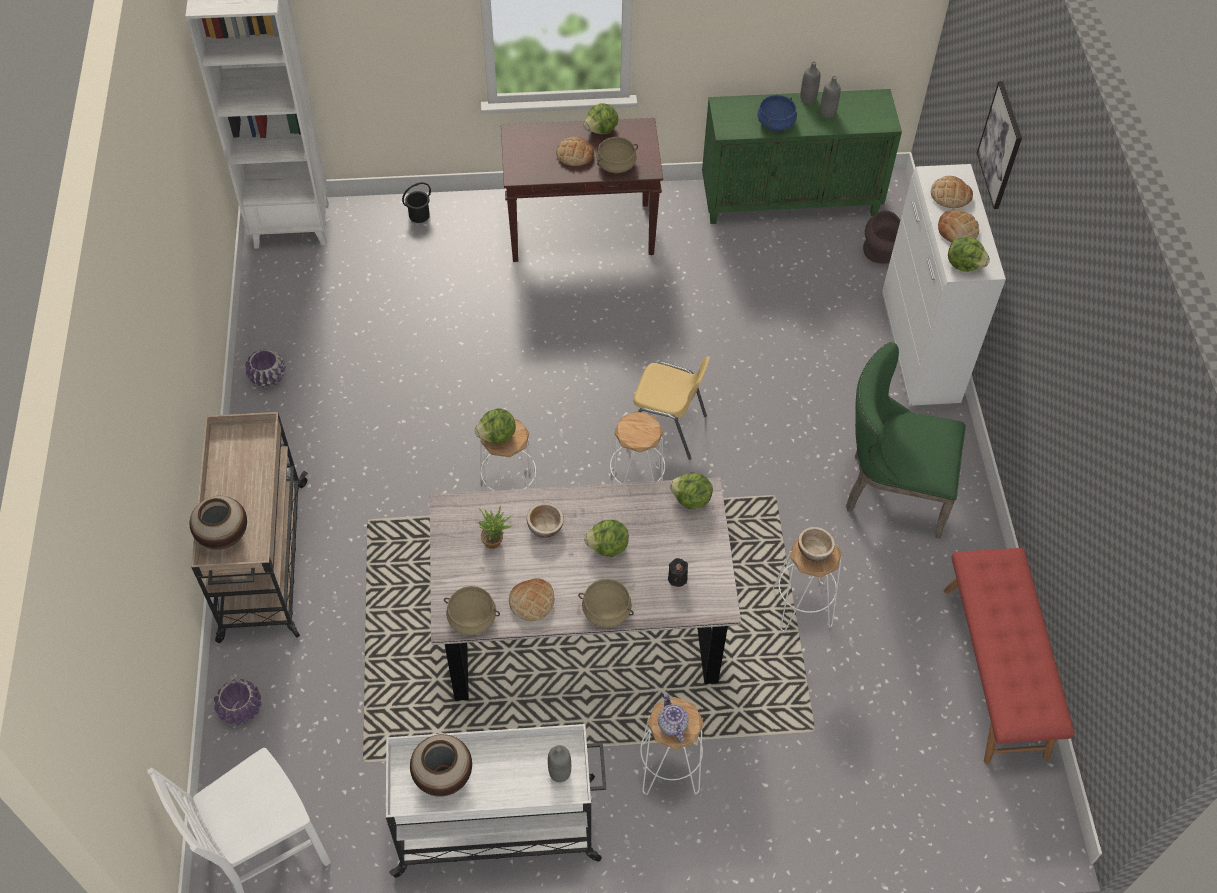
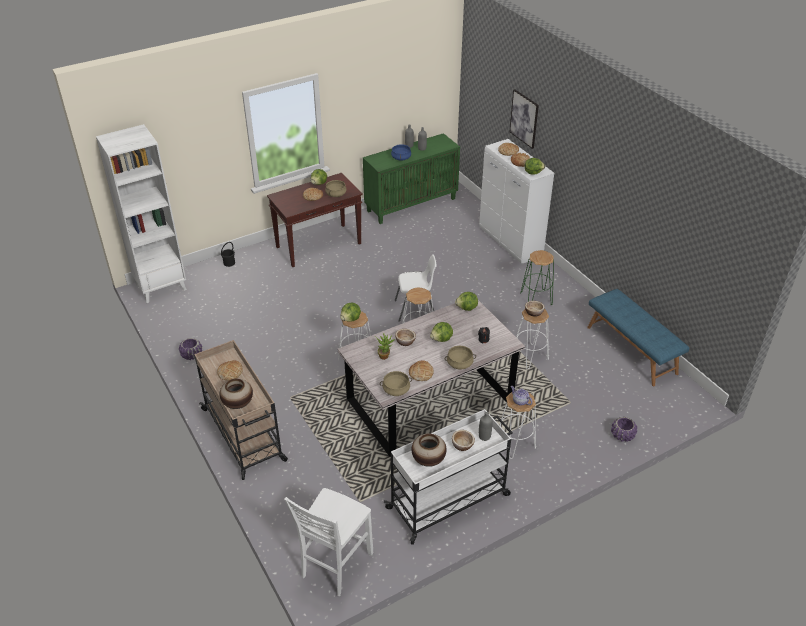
camera: 25 degrees left, 15 degrees down
purple planter [214,679,262,725] -> purple planter moved to [611,417,637,442]
yellow chair [633,356,710,460] -> white chair [395,254,437,322]
green chair [846,342,966,538] -> green stool [520,250,554,305]
brown vase [863,210,900,264] -> none
red bench [944,548,1075,764] -> blue bench [587,289,689,386]
none -> bread [217,360,243,381]
none -> bowl [452,430,475,451]

